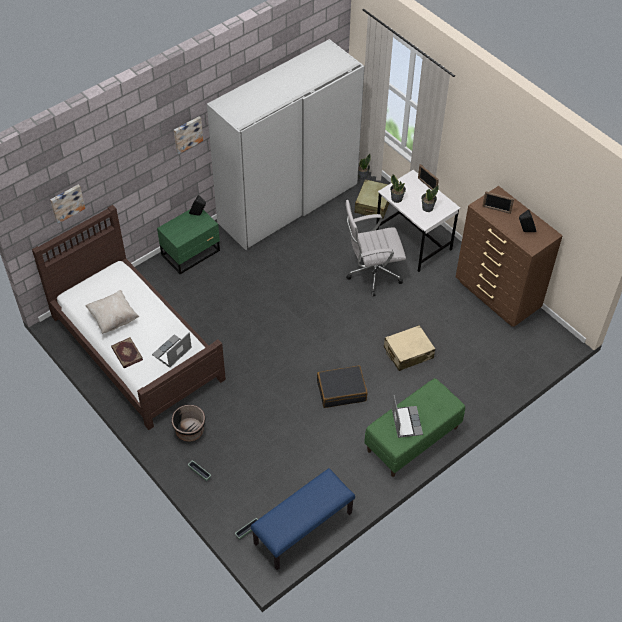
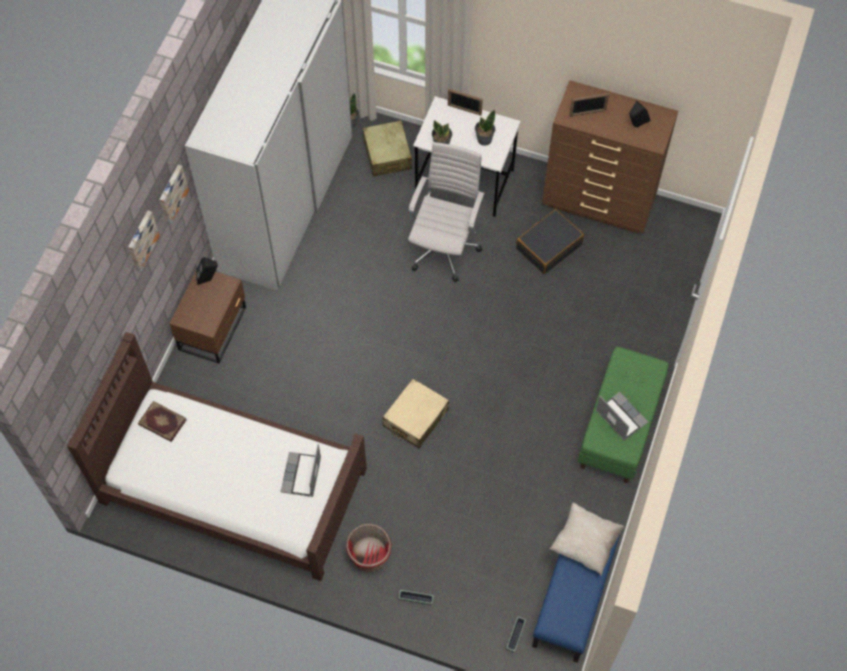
camera: 30 degrees left, 10 degrees up
picture [50,185,85,224] -> picture moved to [128,211,160,272]
beige pillow [85,290,139,334] -> beige pillow moved to [550,503,625,576]
book [111,337,143,368] -> book moved to [138,401,186,442]
green nightstand [157,210,220,274] -> brown nightstand [169,267,246,363]
black planter [172,405,206,442] -> red planter [346,524,392,572]
black suitcase [317,365,368,408] -> black suitcase moved to [516,209,584,274]
white office chair [345,200,406,297] -> white office chair turned 150 degrees clockwise [408,142,485,282]
beige suitcase [384,325,435,371] -> beige suitcase moved to [383,379,449,448]

